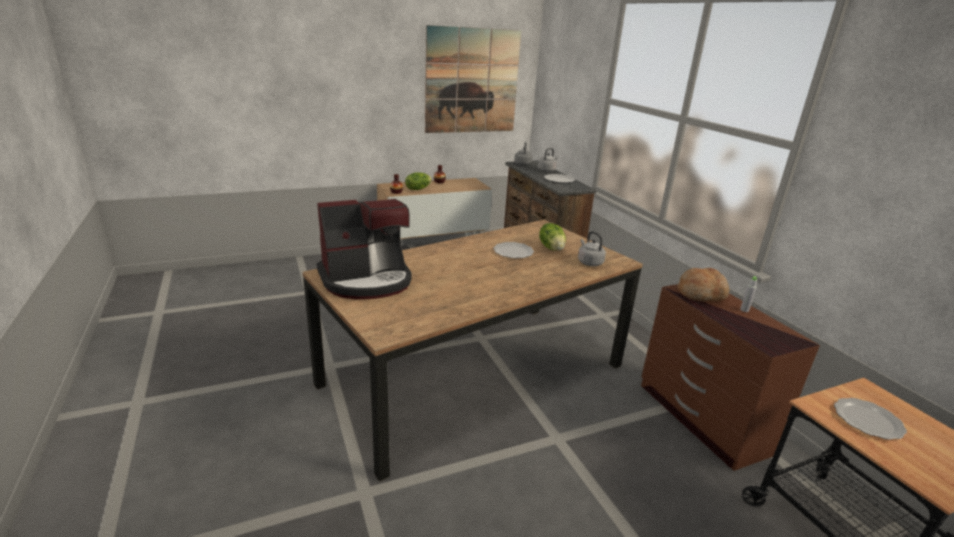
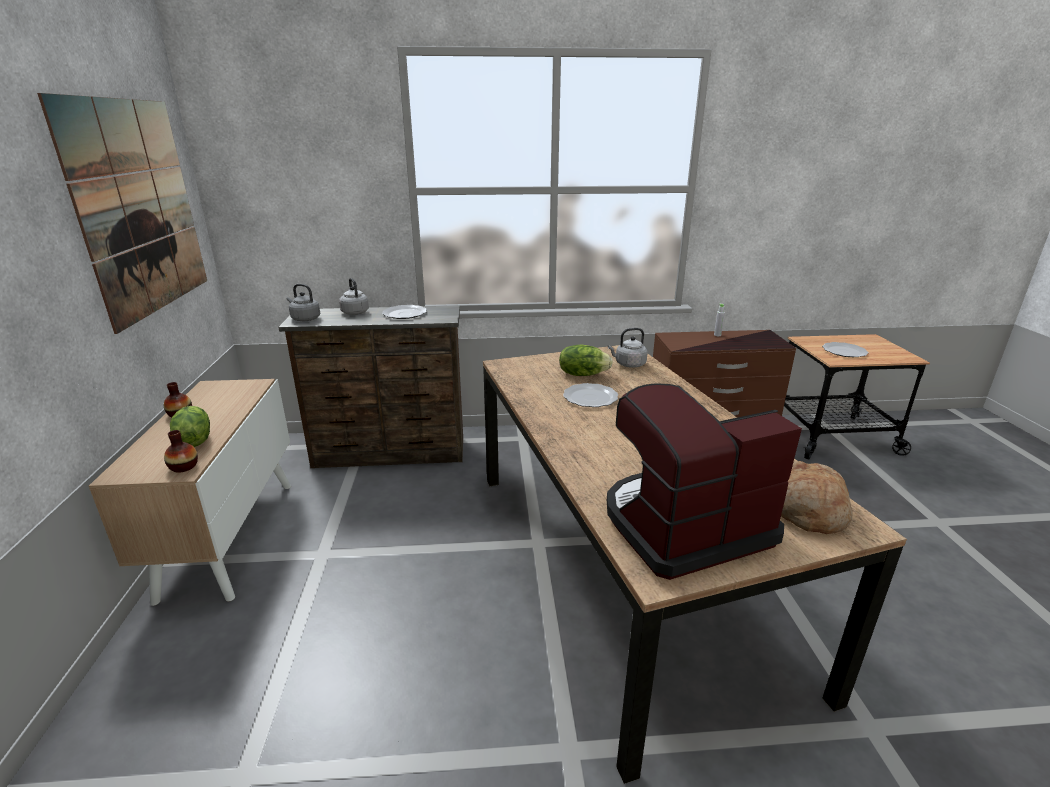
camera: 70 degrees left, 0 degrees up
coffee machine [317,199,411,299] -> coffee machine turned 105 degrees counterclockwise [607,383,802,580]
bread [678,268,730,302] -> bread moved to [781,461,853,534]

